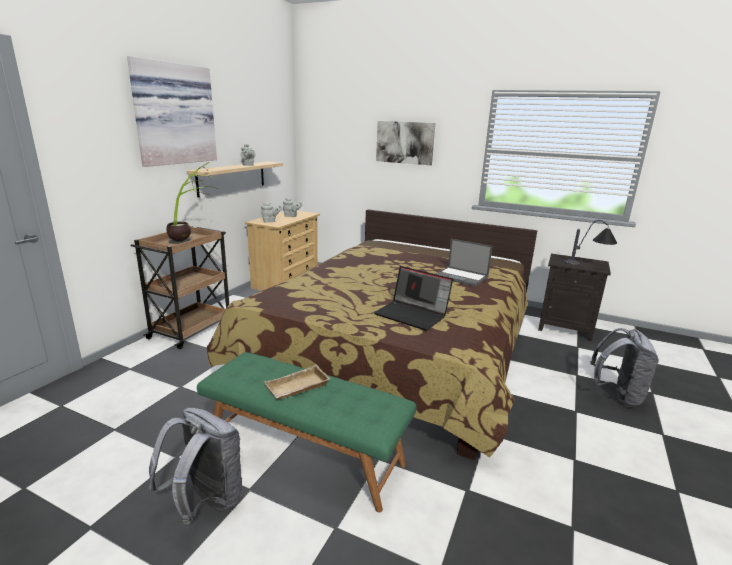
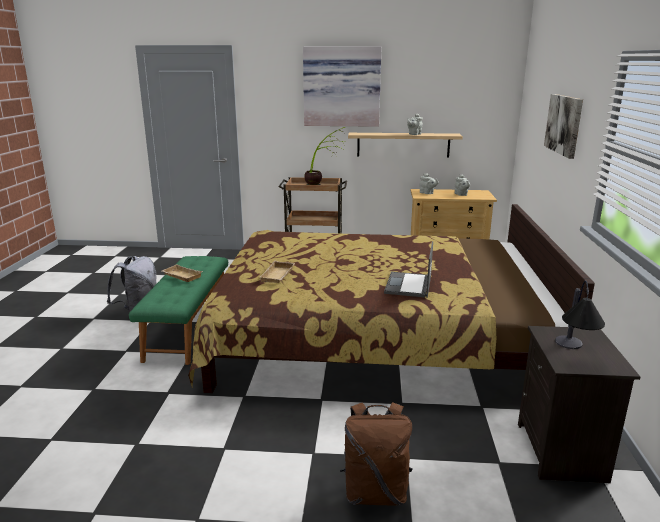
camera: 70 degrees right, 0 degrees up
laptop [374,266,453,331] -> beige tray [260,261,295,283]
grey backpack [591,328,659,407] -> brown backpack [340,402,413,505]

